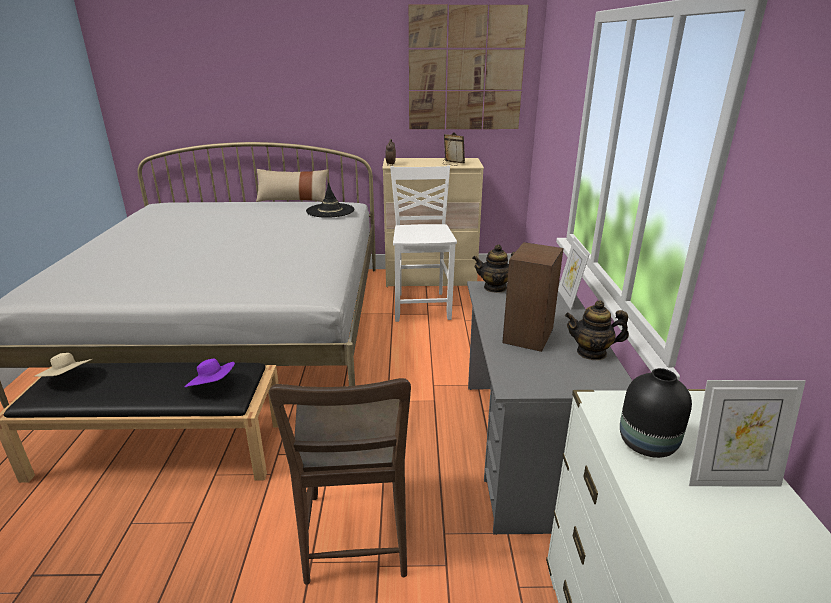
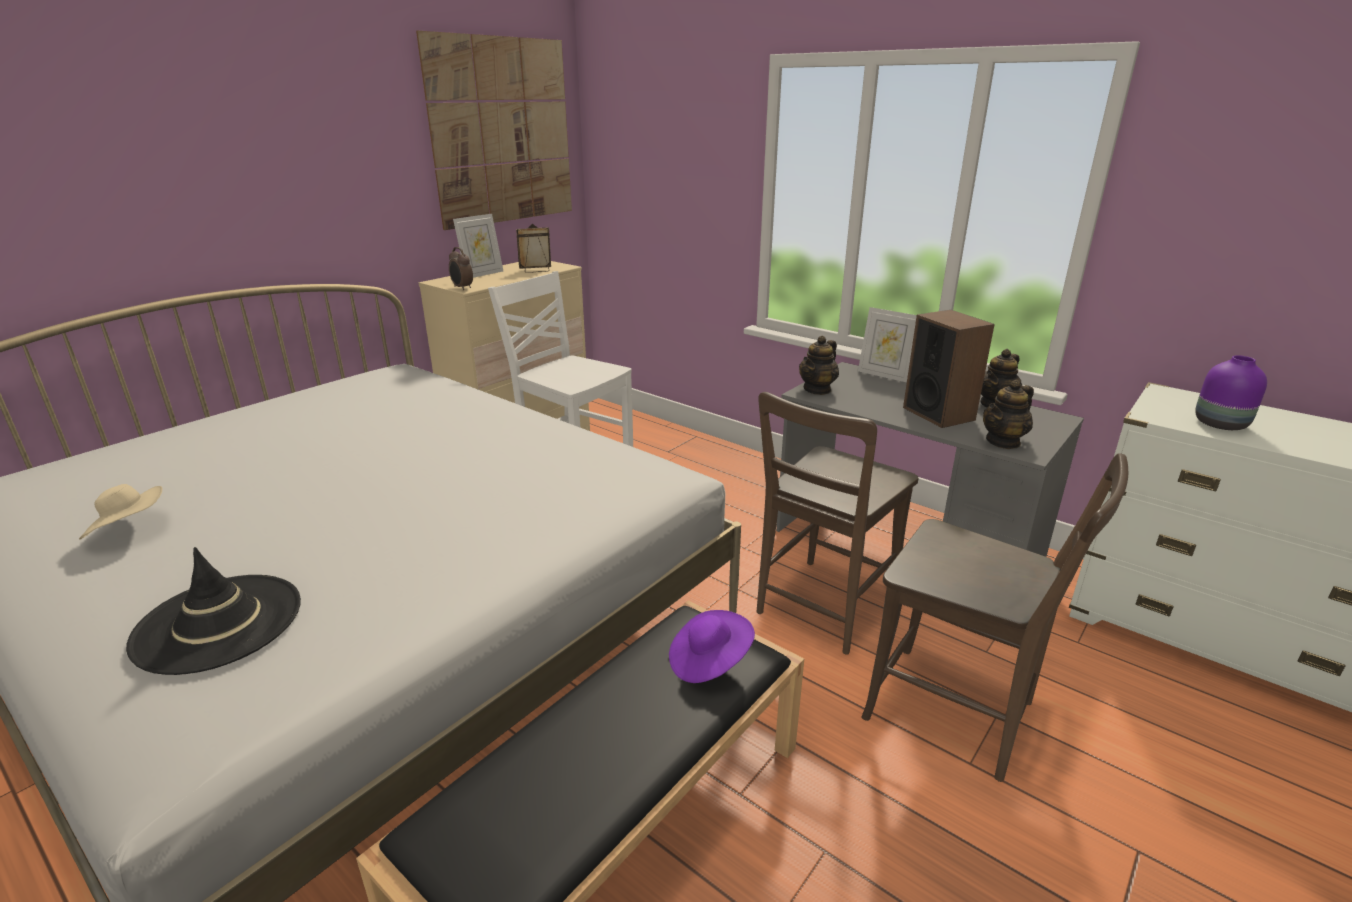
camera: 50 degrees left, 0 degrees up
beige hat [35,353,92,377] -> beige hat moved to [79,484,162,540]
beige pillow [256,169,328,202] -> none
black hat [306,182,354,218] -> black hat moved to [126,547,301,675]
black vase [620,368,692,458] -> purple vase [1195,355,1267,430]
picture frame [689,380,806,487] -> picture frame moved to [453,214,503,278]
none -> brown chair [757,392,919,655]
none -> teapot [983,380,1034,449]

